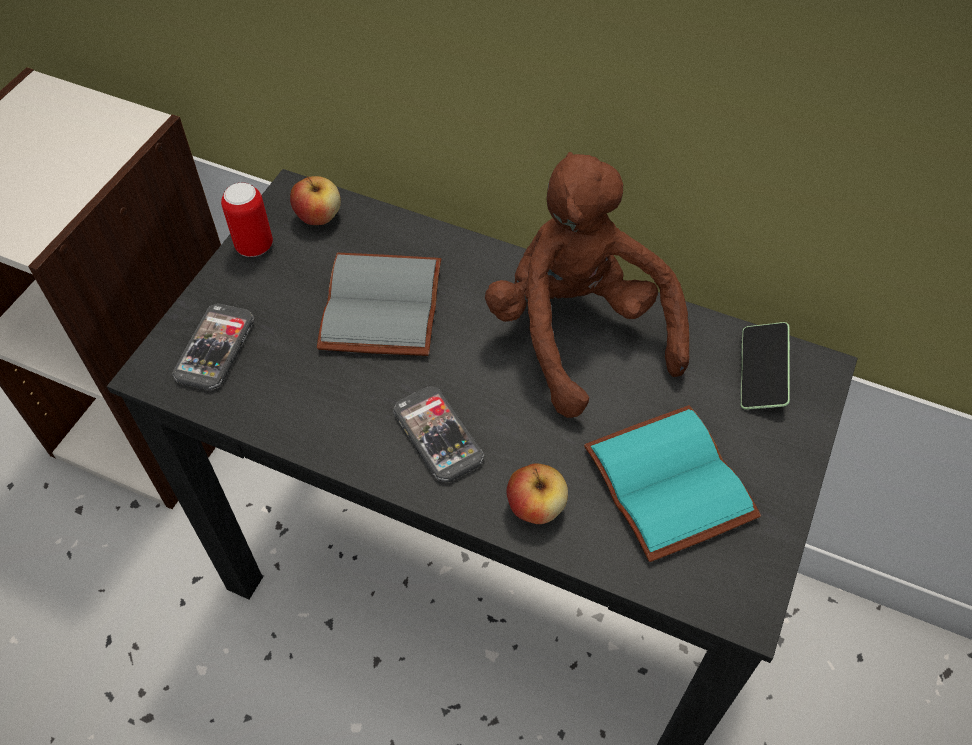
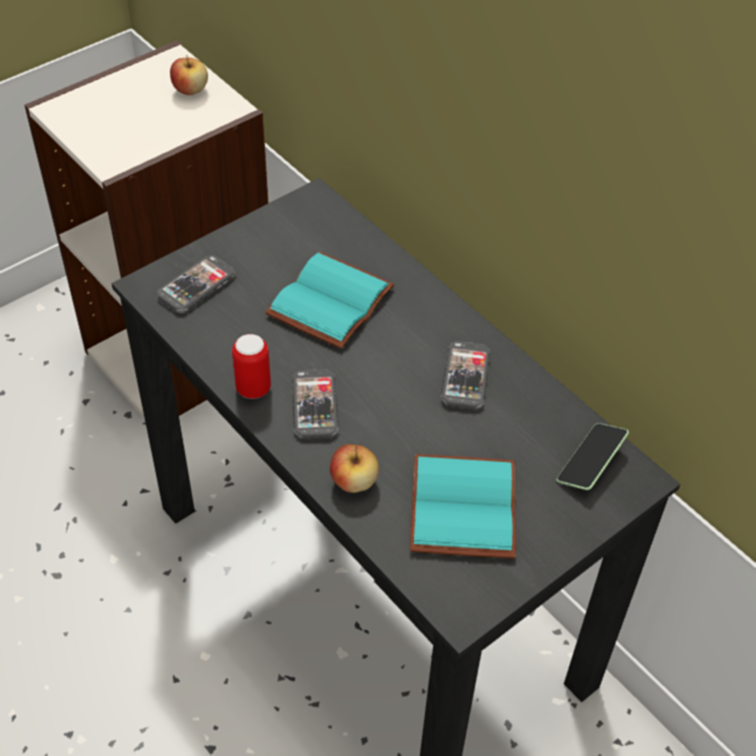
camera: 25 degrees right, 5 degrees down
can [221,183,273,257] -> can moved to [232,334,271,399]
apple [290,176,341,225] -> apple moved to [170,55,208,95]
grey book [317,253,441,356] -> turquoise book [265,252,394,349]
brown plush toy [485,152,689,418] -> phone [441,341,490,410]

